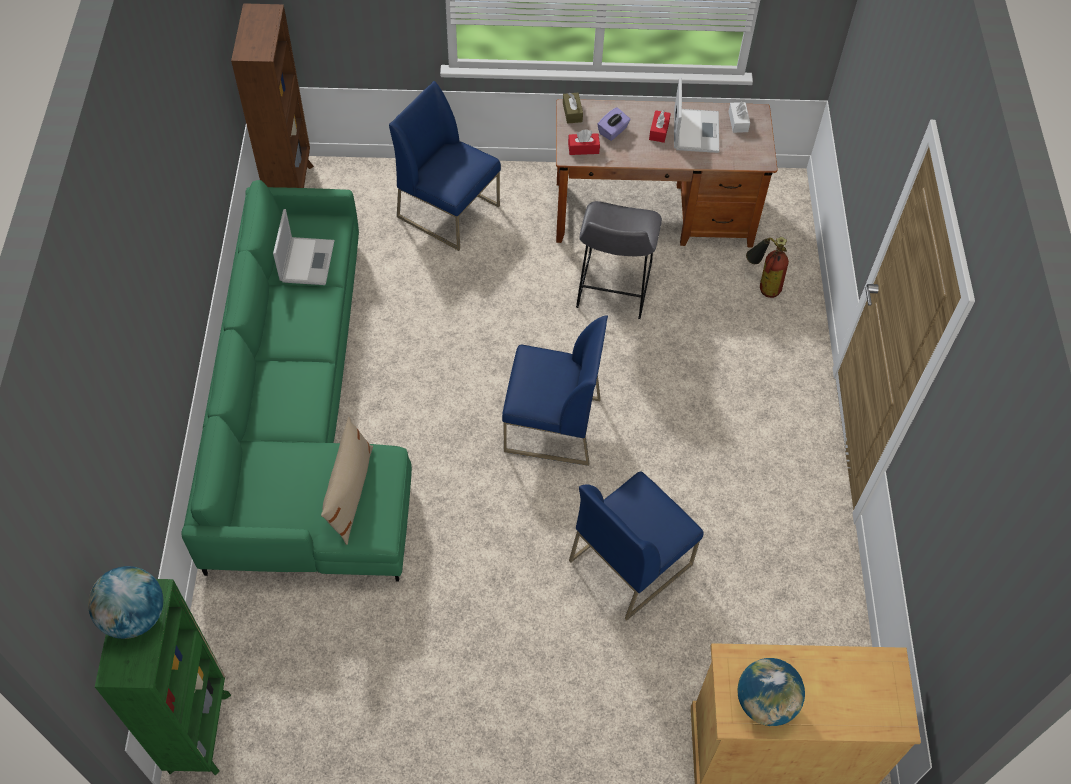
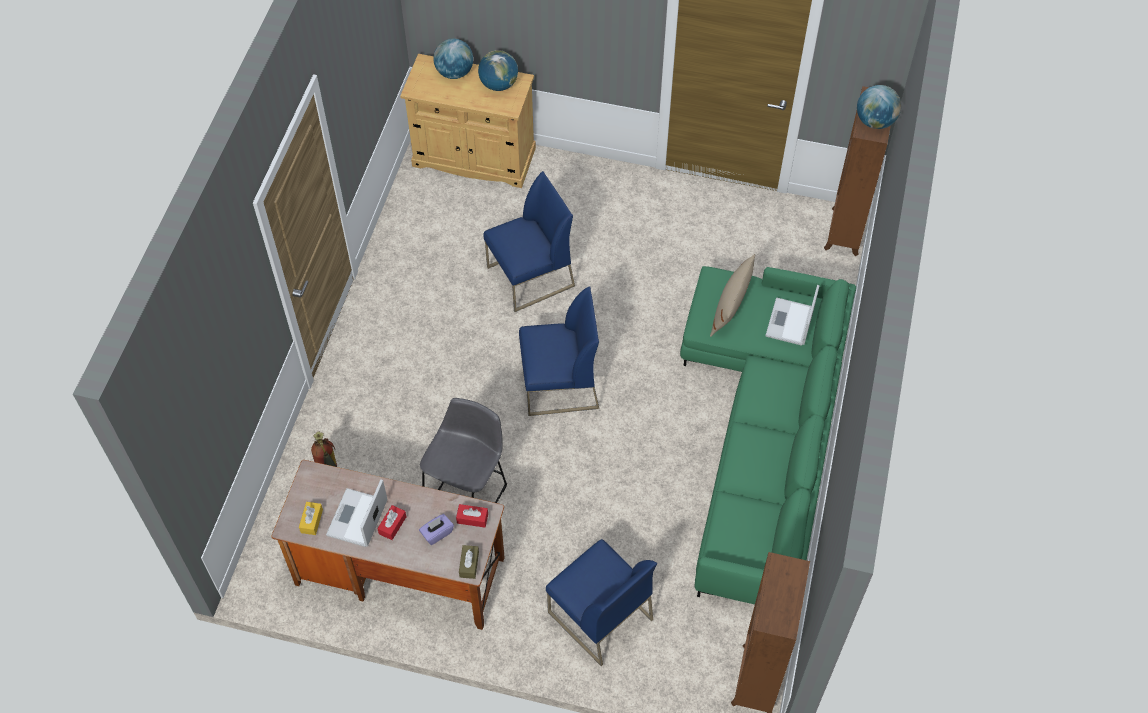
camera: 165 degrees left, 0 degrees up
green bookcase [95,579,231,775] -> brown bookcase [824,86,897,256]
laptop [273,209,334,285] -> laptop moved to [766,285,819,346]
blue chair [502,315,608,466] -> blue chair turned 150 degrees clockwise [519,286,599,416]
white tissue box [728,101,750,133] -> yellow tissue box [299,502,323,535]
none -> globe [433,38,473,79]

